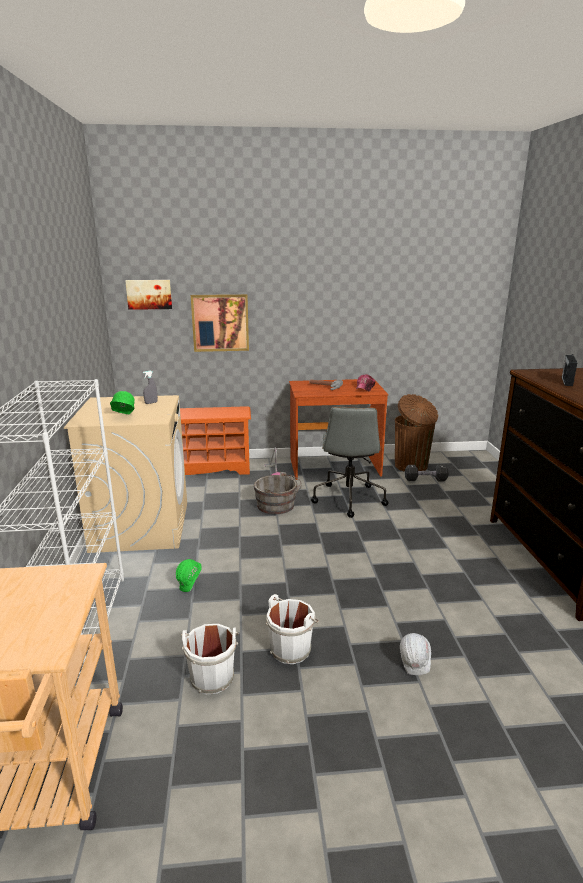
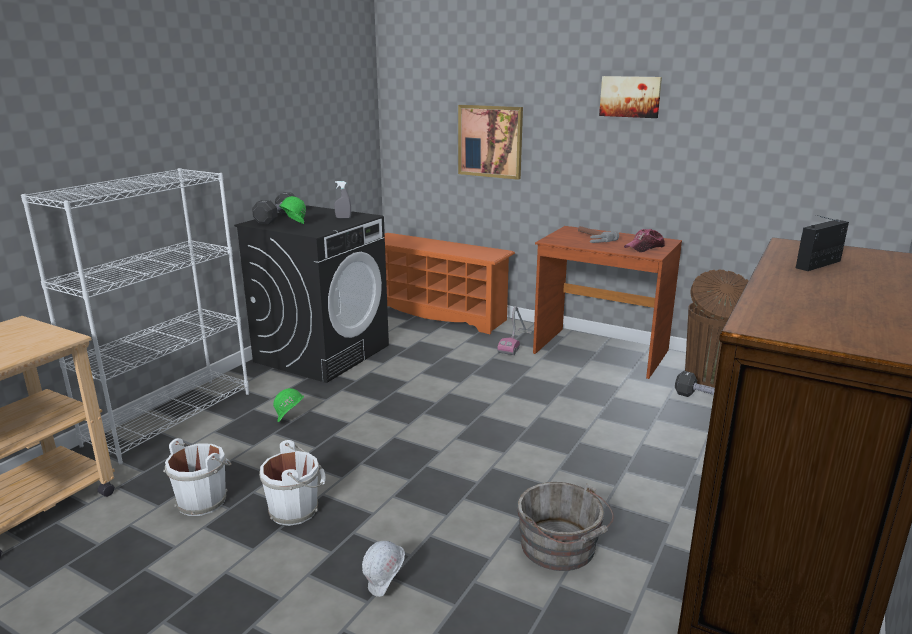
camera: 35 degrees right, 0 degrees up
beige washing machine [64,395,187,553] -> black washing machine [234,205,389,383]
picture [125,280,172,310] -> picture moved to [599,76,662,118]
grey bucket [254,472,302,514] -> grey bucket moved to [517,482,614,571]
grey office chair [311,407,389,518] -> none
none -> black dumbbell [252,192,296,224]

